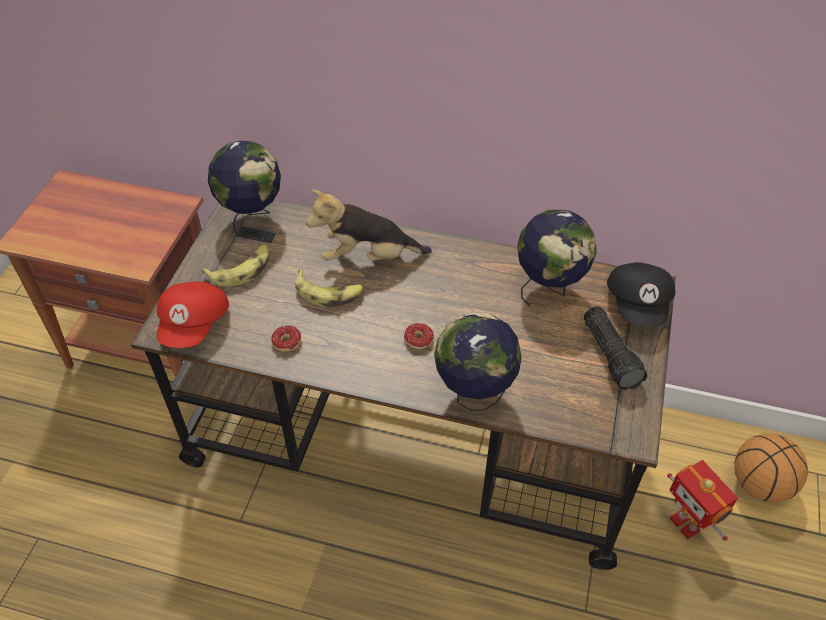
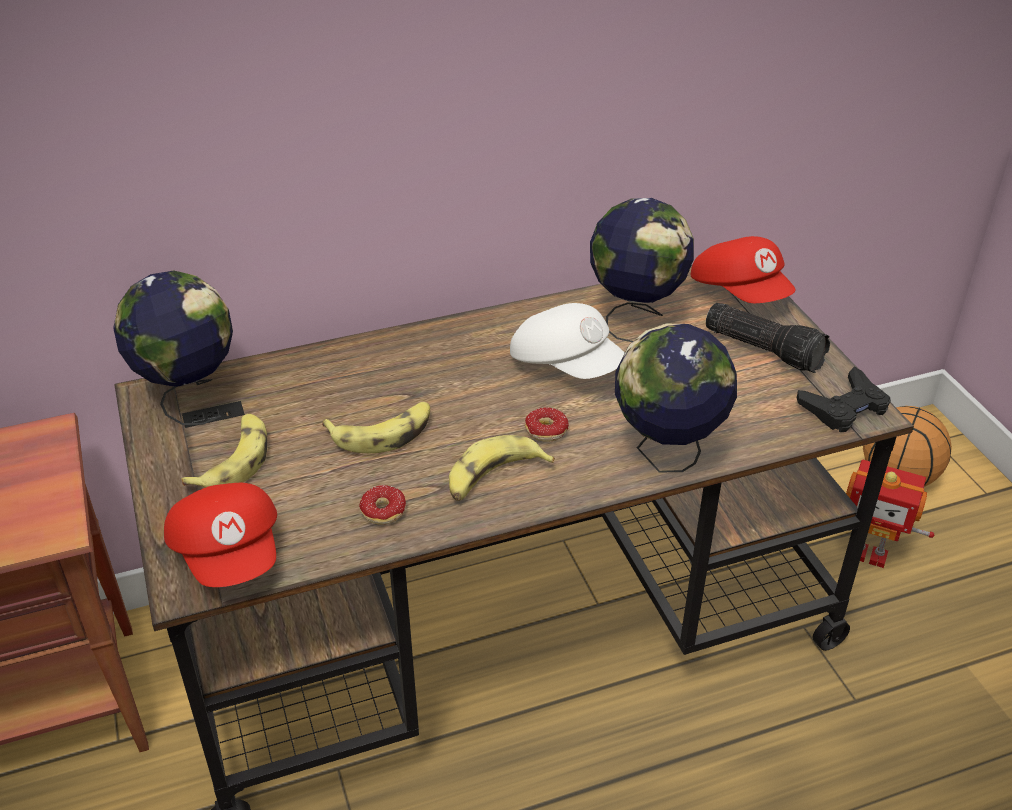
camera: 35 degrees left, 10 degrees down
plush toy [306,189,432,261] -> none
black cap [607,262,675,327] -> red cap [691,236,796,303]
none -> banana [449,435,555,501]
none -> white cap [510,303,625,379]
none -> black game controller [797,367,891,432]

